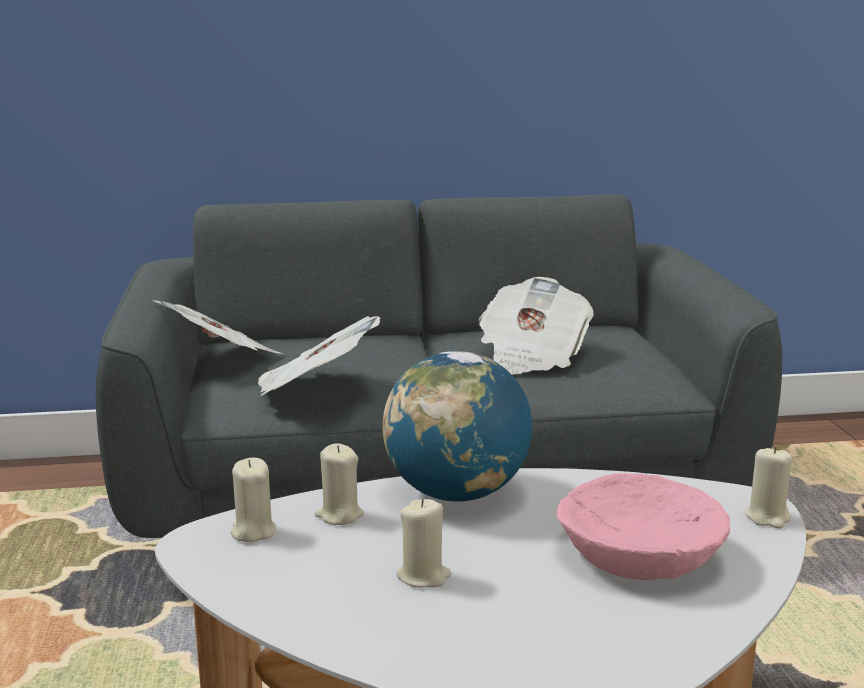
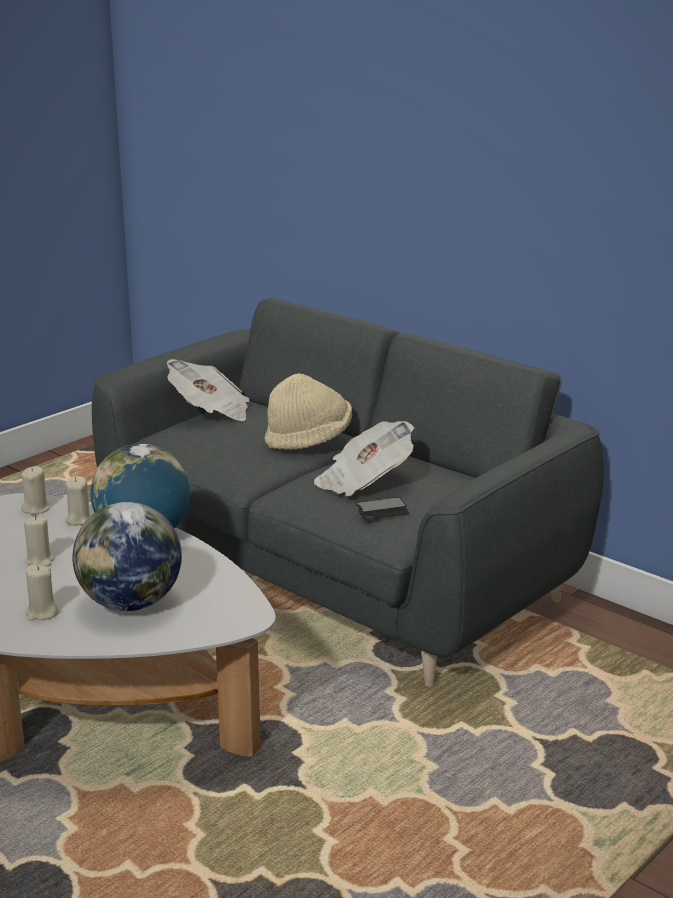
camera: 50 degrees right, 5 degrees up
newspaper [258,316,380,396] -> none
pink bowl [557,473,730,580] -> globe [72,502,182,611]
beige candle [745,447,792,529] -> beige candle moved to [25,565,59,620]
none -> beige hat [265,373,352,450]
none -> phone [356,497,409,520]

